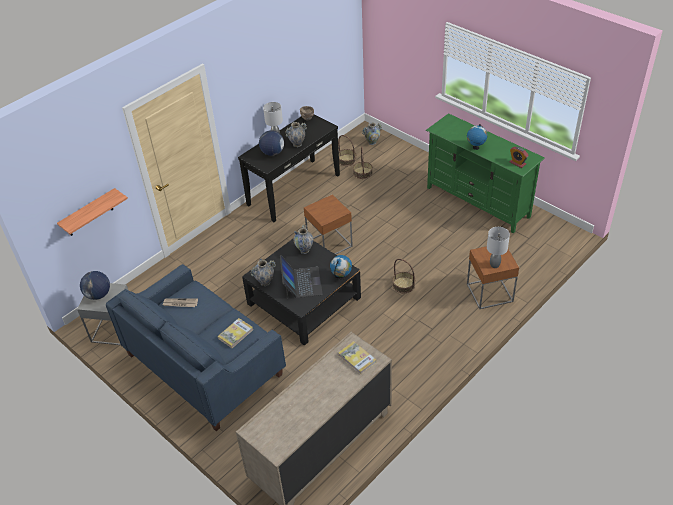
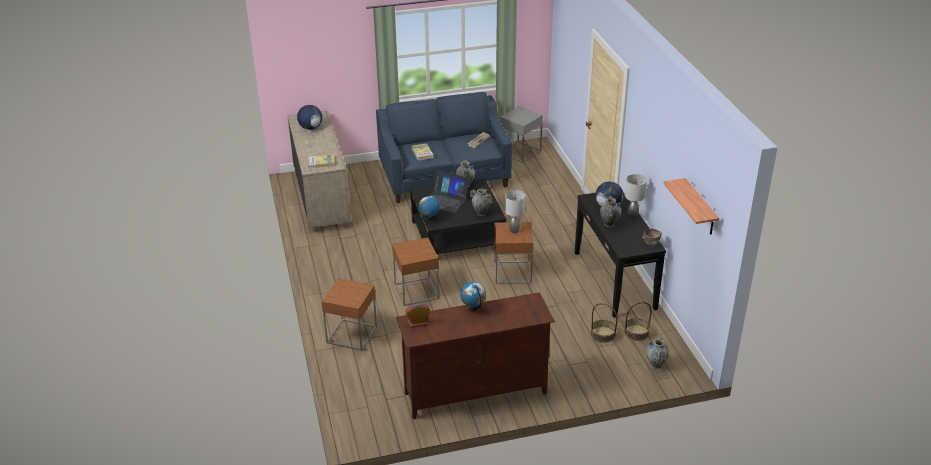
camera: 120 degrees right, 10 degrees down
shelf [57,188,128,236] -> shelf moved to [663,178,719,235]
globe [80,271,110,300] -> globe moved to [297,105,322,130]
basket [392,259,415,293] -> brown side table [392,238,439,306]
green tv stand [426,113,545,233] -> brown tv stand [396,292,555,419]
grey table lamp [487,227,510,268] -> grey table lamp moved to [505,190,525,233]

